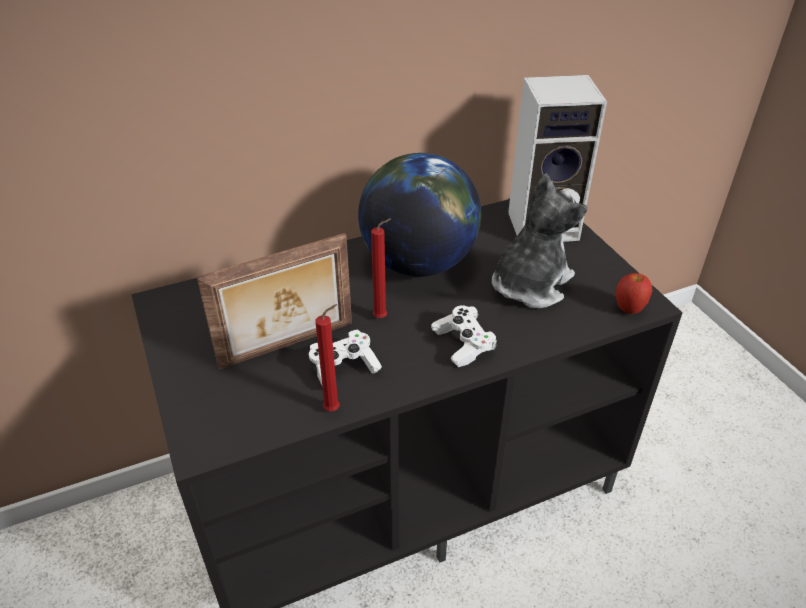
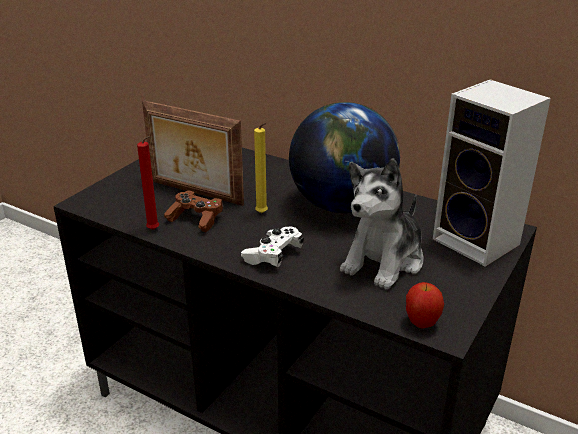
camera: 55 degrees right, 10 degrees down
white game controller [309,330,382,385] -> brown game controller [164,190,223,232]
red candle [371,218,391,318] -> yellow candle [254,123,268,213]
plush toy [492,173,587,308] -> plush toy turned 120 degrees clockwise [340,159,424,290]

